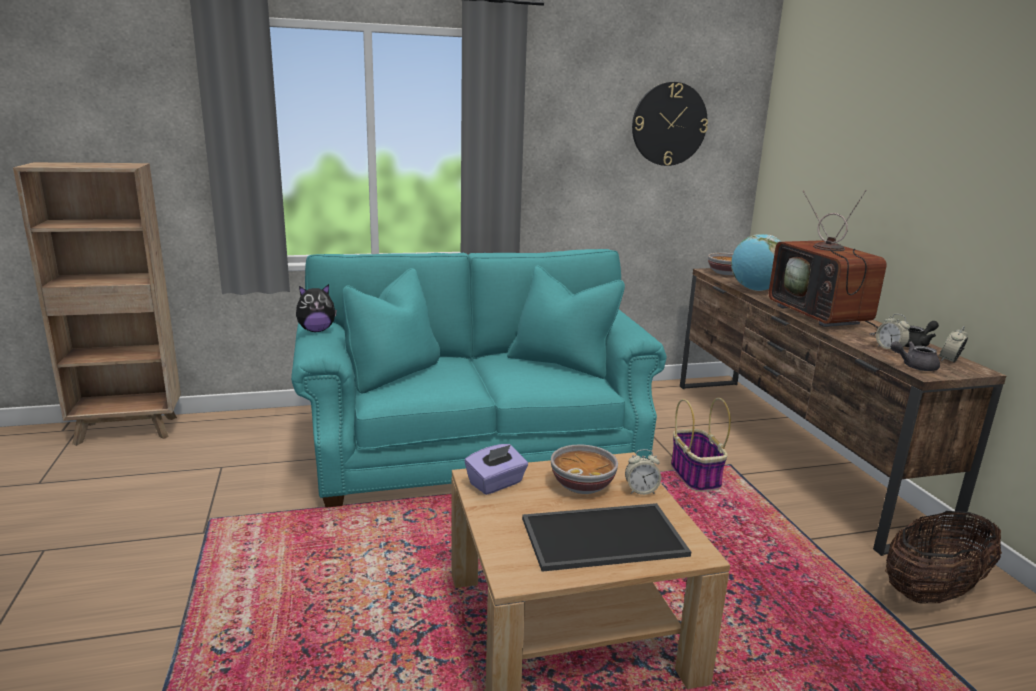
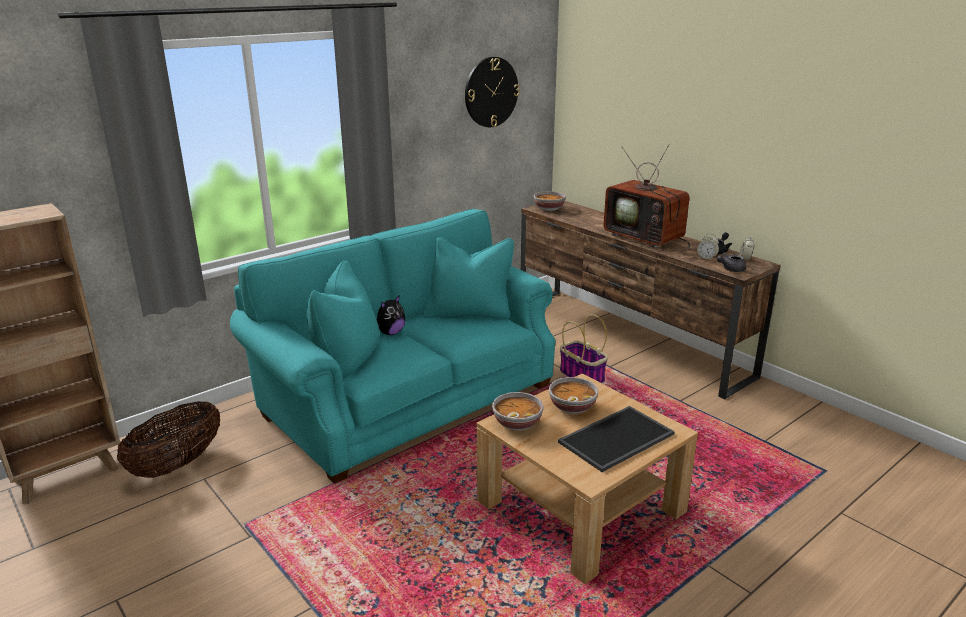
camera: 25 degrees left, 5 degrees up
plush toy [296,284,337,332] -> plush toy moved to [376,296,406,335]
purple tissue box [465,444,528,495] -> bowl [492,392,543,431]
alarm clock [625,449,661,495] -> none
globe [731,234,781,291] -> none
basket [885,511,1002,603] -> basket moved to [117,401,220,478]

